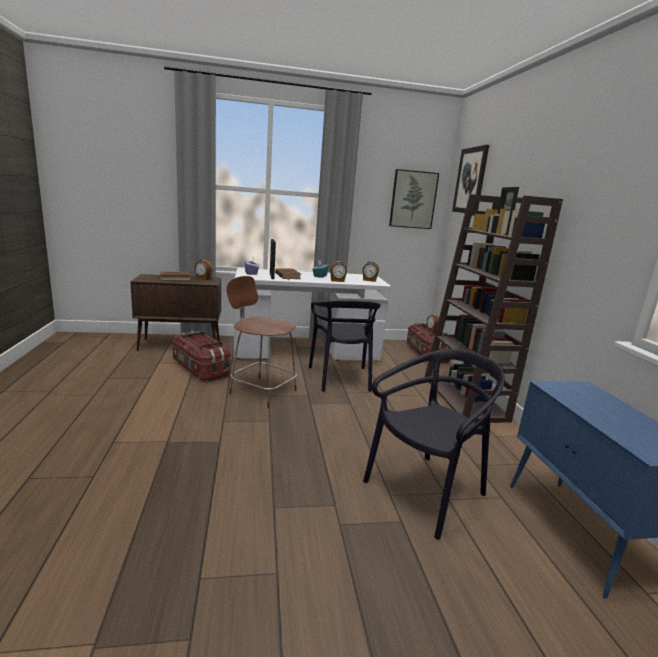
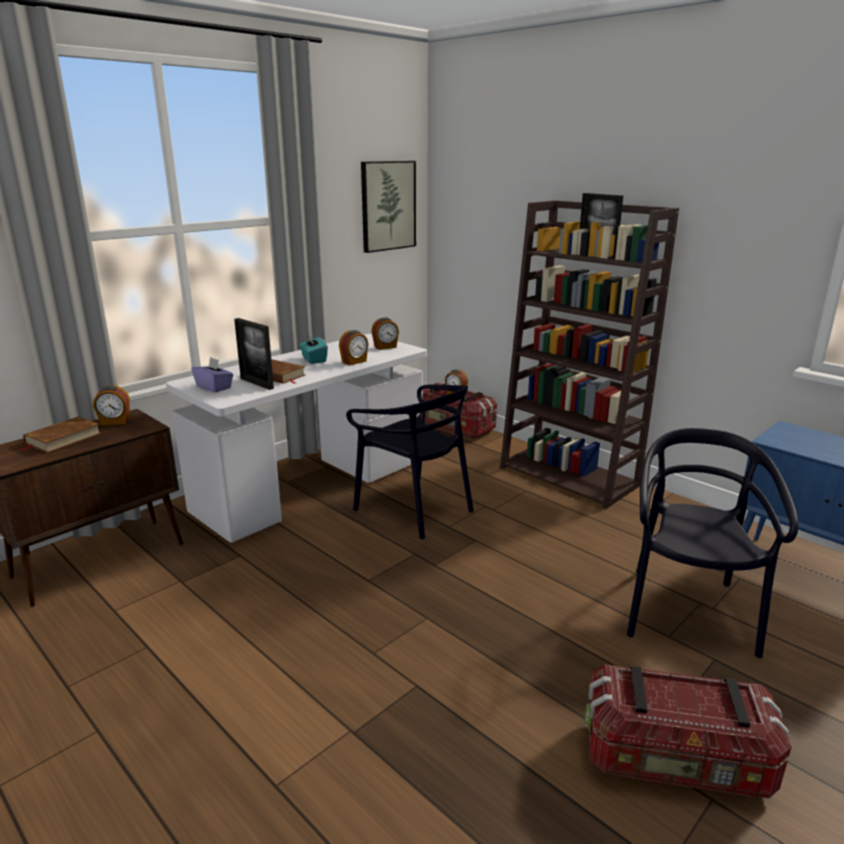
camera: 35 degrees left, 5 degrees up
storage box [172,331,231,381] -> storage box moved to [585,665,792,799]
brown chair [226,276,297,408] -> none
picture [452,145,489,213] -> none

